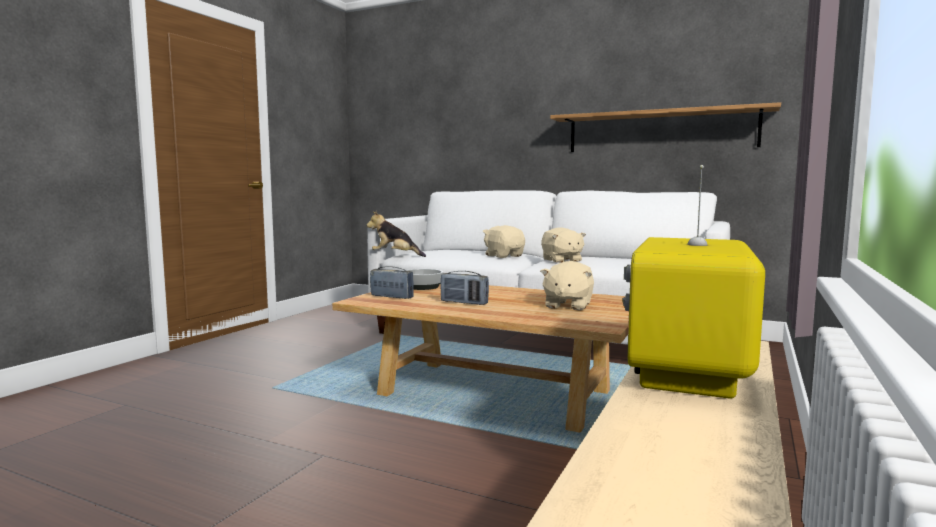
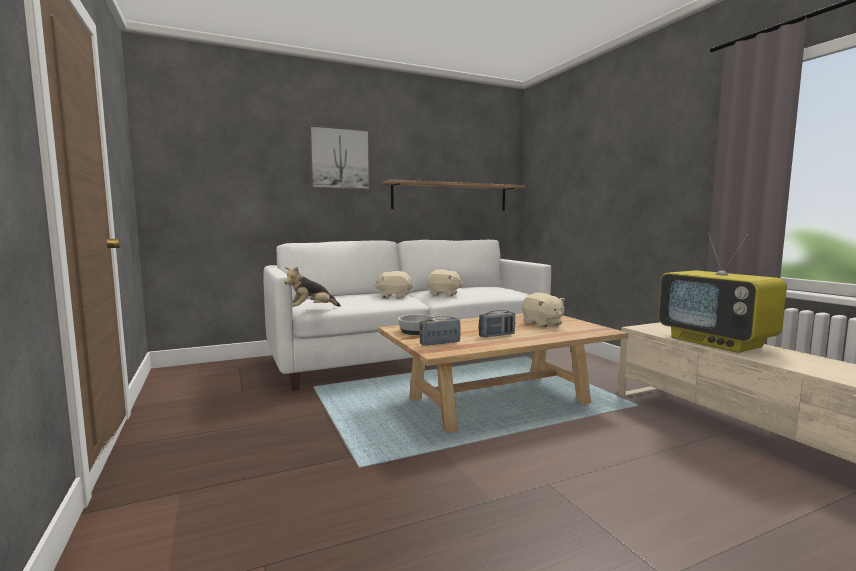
camera: 50 degrees left, 0 degrees up
none -> picture [309,125,370,190]

